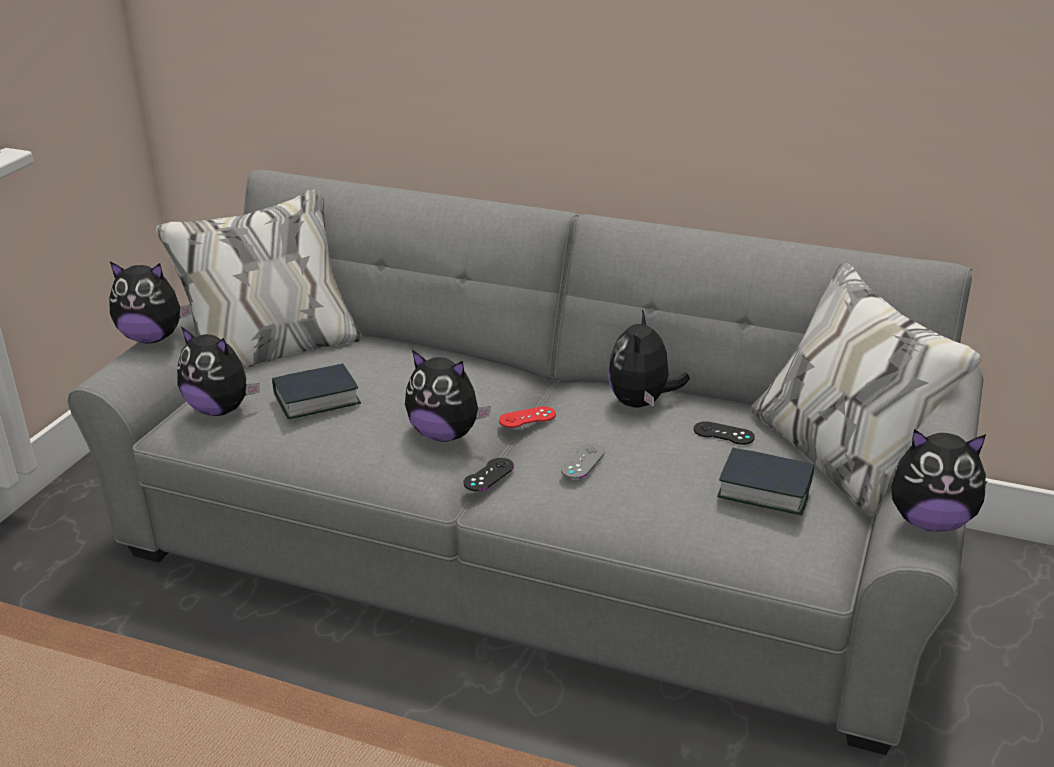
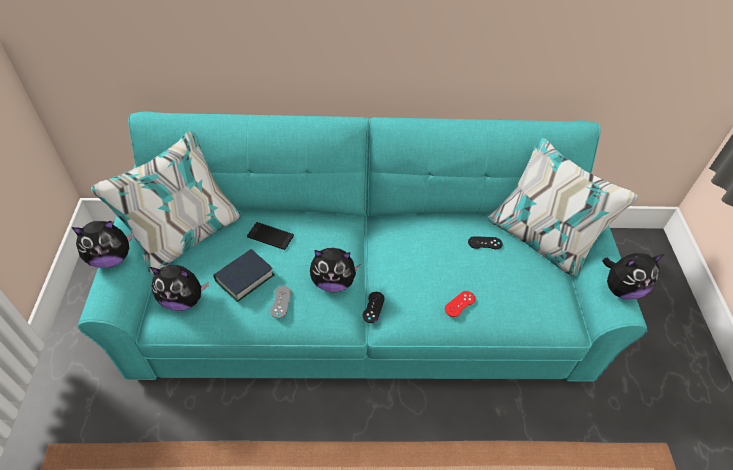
camera: 25 degrees left, 20 degrees up
grey sofa [68,170,984,755] -> turquoise sofa [78,112,647,381]
red game controller [499,406,556,428] -> red game controller moved to [445,291,475,317]
grey game controller [561,443,605,479] -> grey game controller moved to [270,286,291,318]
plush toy [608,309,690,408] -> none
book [717,448,814,515] -> none
none -> phone [247,222,294,250]

